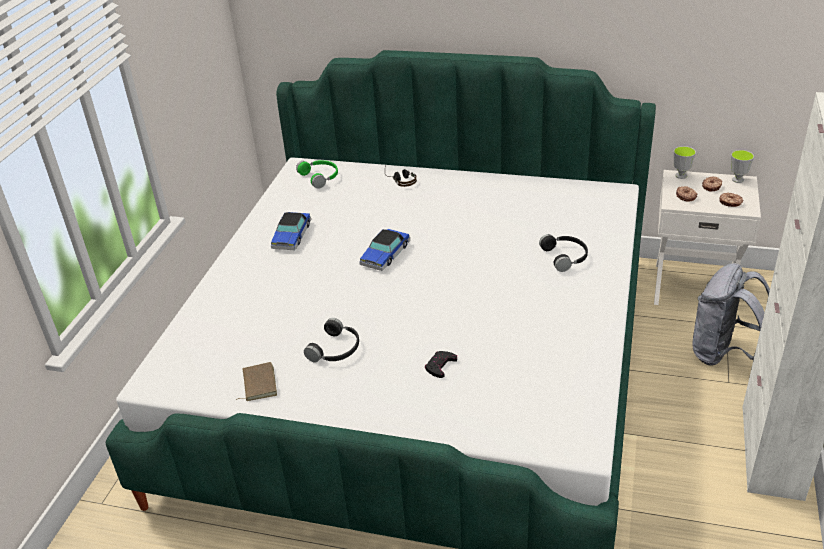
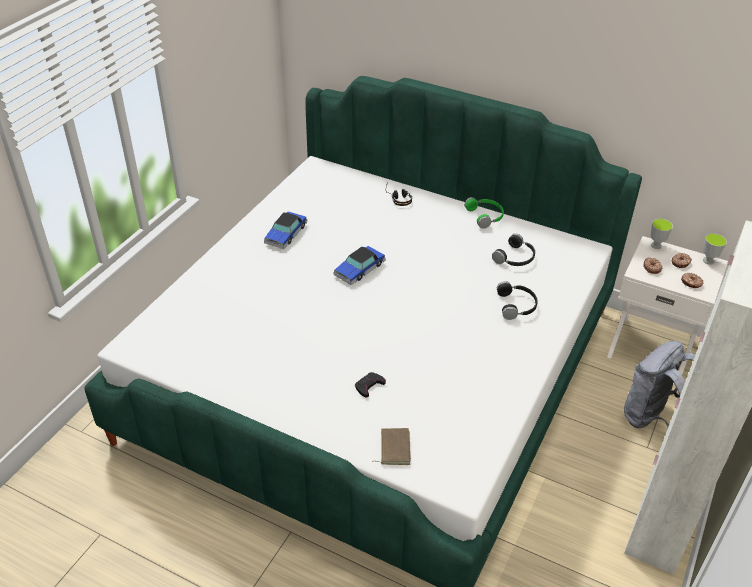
camera: 10 degrees right, 5 degrees up
brown book [236,362,277,401] -> brown book moved to [372,428,411,465]
green headphones [296,160,338,189] -> green headphones moved to [464,197,504,229]
black headphones [304,318,359,362] -> black headphones moved to [492,233,535,266]

